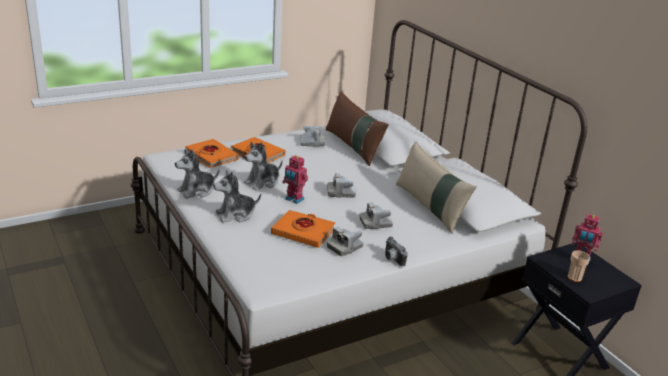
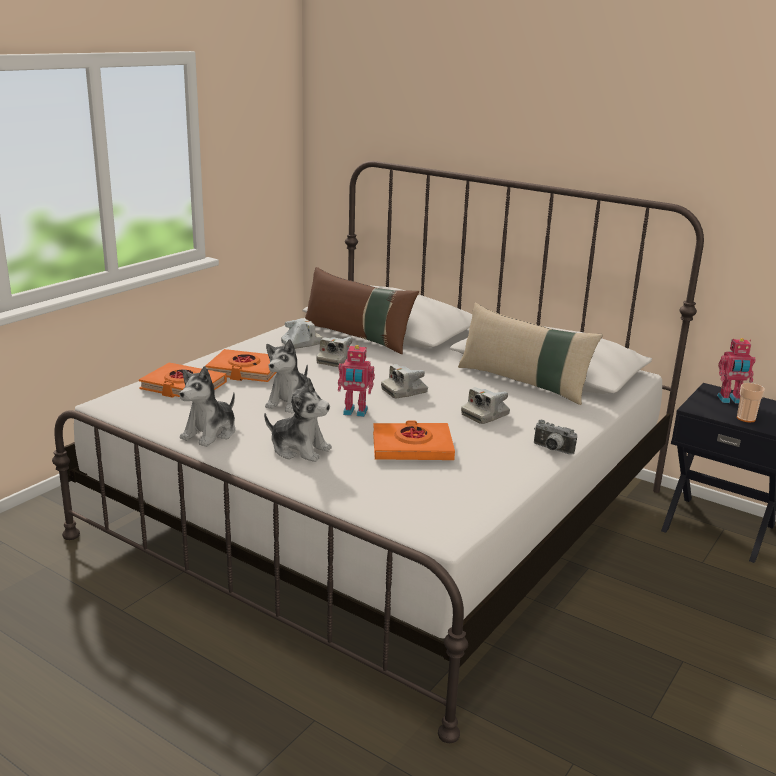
camera: 25 degrees left, 5 degrees down
plush toy [213,170,261,223] -> plush toy turned 105 degrees counterclockwise [264,377,332,462]
camera [327,227,364,256] -> camera moved to [316,337,353,367]

